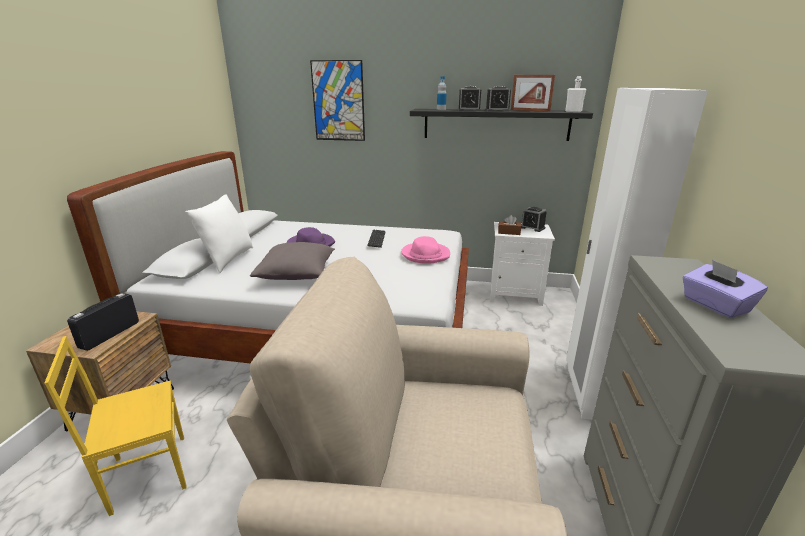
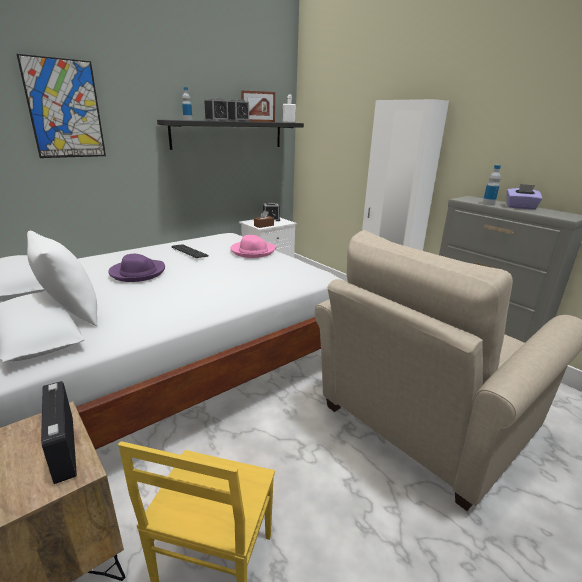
camera: 50 degrees left, 0 degrees up
grey pillow [250,242,335,280] -> none
none -> bottle [482,165,501,206]

